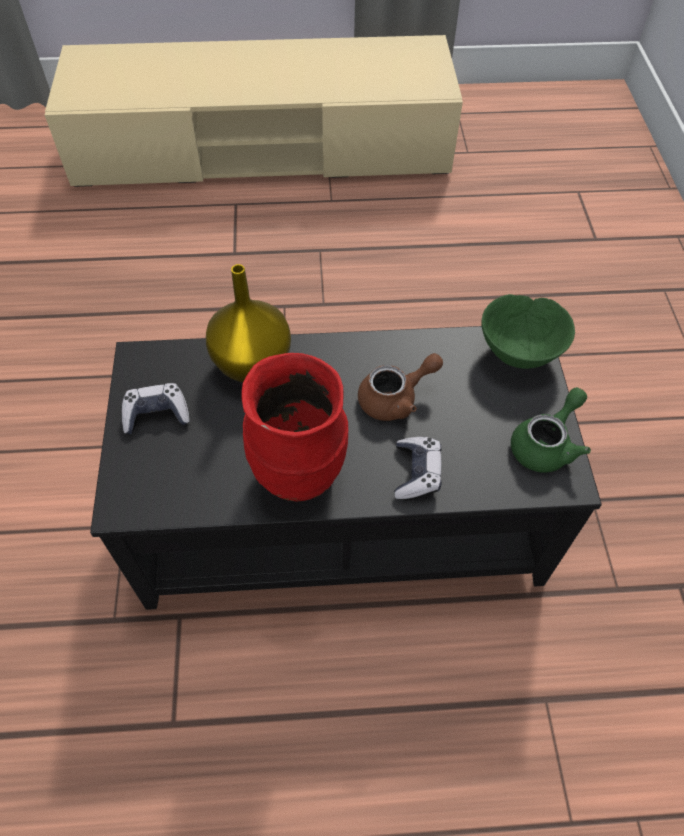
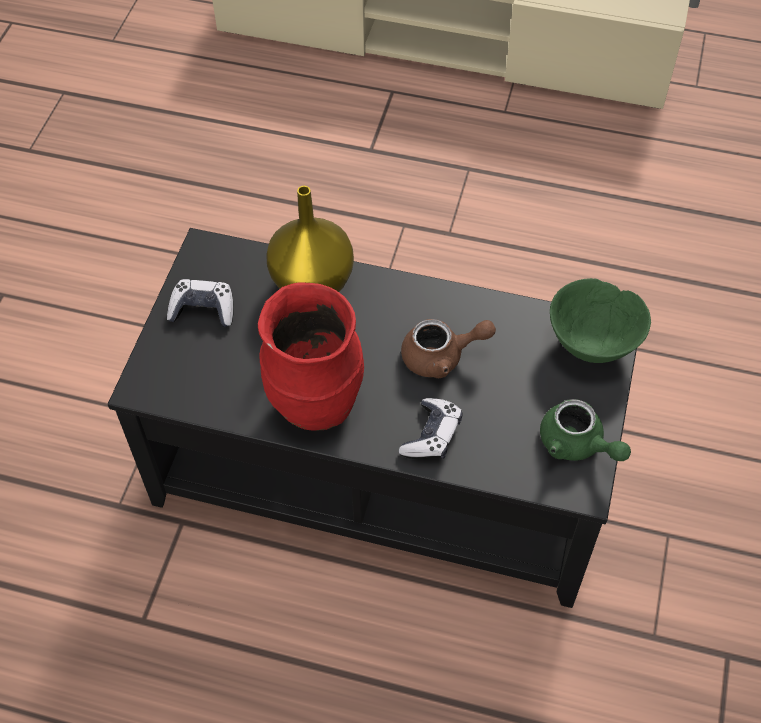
camera: 20 degrees right, 0 degrees up
green teapot [511,387,591,473] -> green teapot turned 75 degrees clockwise [540,399,631,461]

